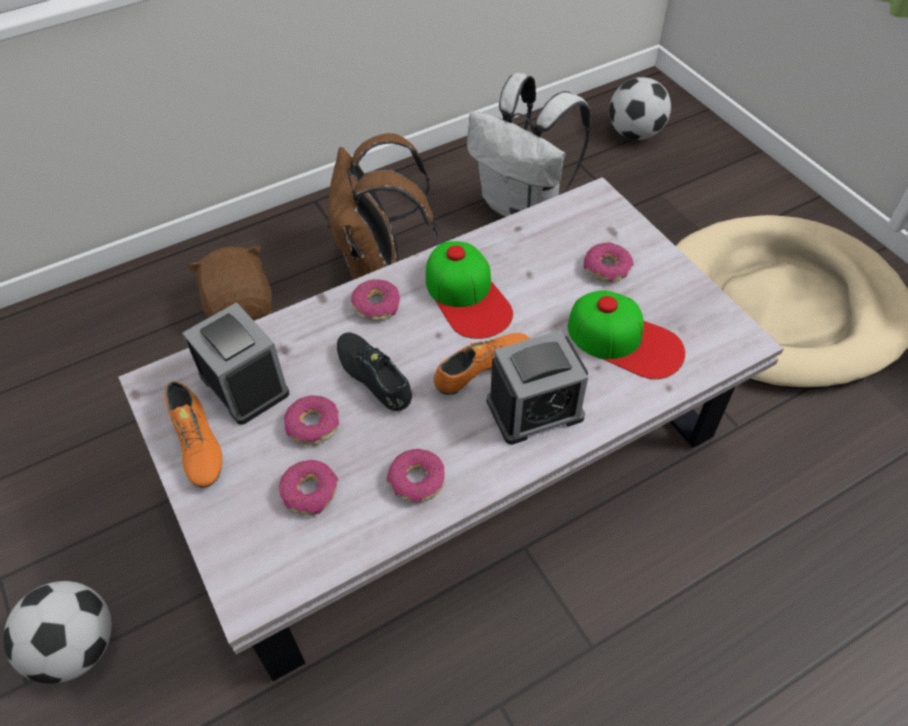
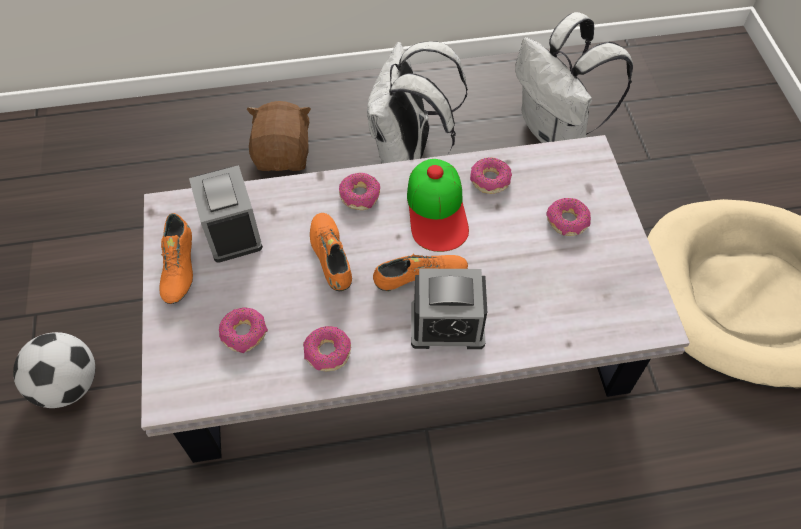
camera: 20 degrees right, 5 degrees up
donut [284,395,339,446] -> donut moved to [470,158,512,194]
brown backpack [328,133,437,280] -> white backpack [367,41,468,164]
black shoe [337,333,412,411] -> orange shoe [310,213,352,291]
cap [568,290,685,379] -> none
football [609,77,671,140] -> none

